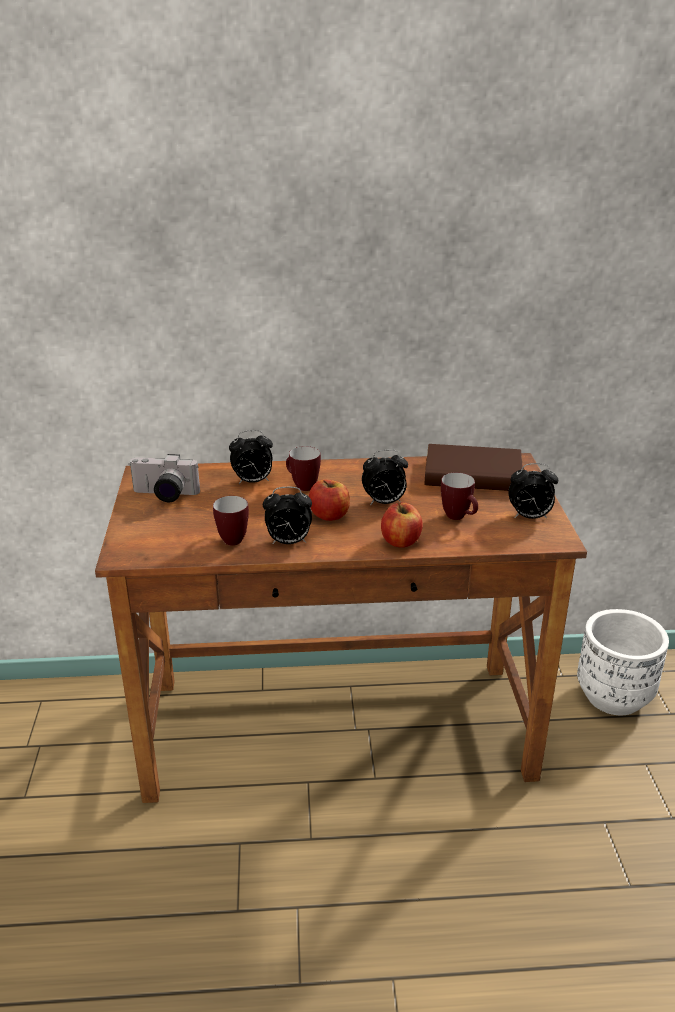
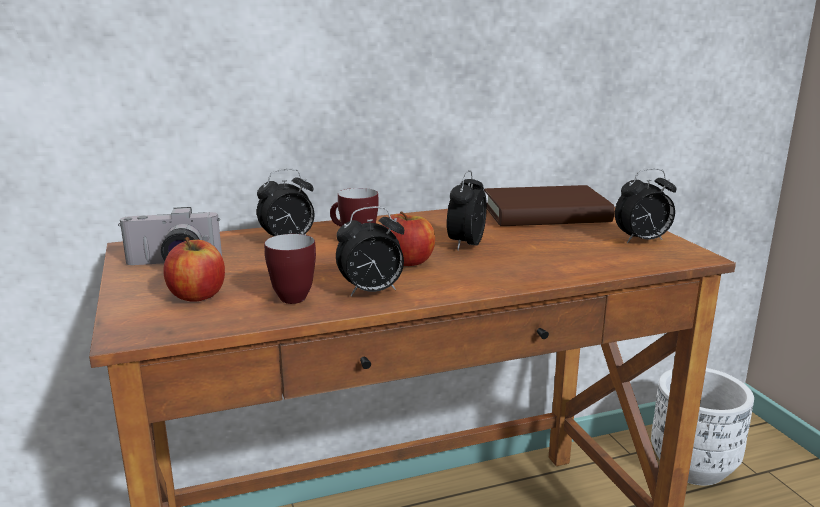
camera: 15 degrees left, 10 degrees down
alarm clock [362,449,408,505] -> alarm clock turned 135 degrees clockwise [447,170,487,250]
apple [381,502,423,548] -> apple moved to [163,237,225,302]
mug [441,472,478,520] -> none

